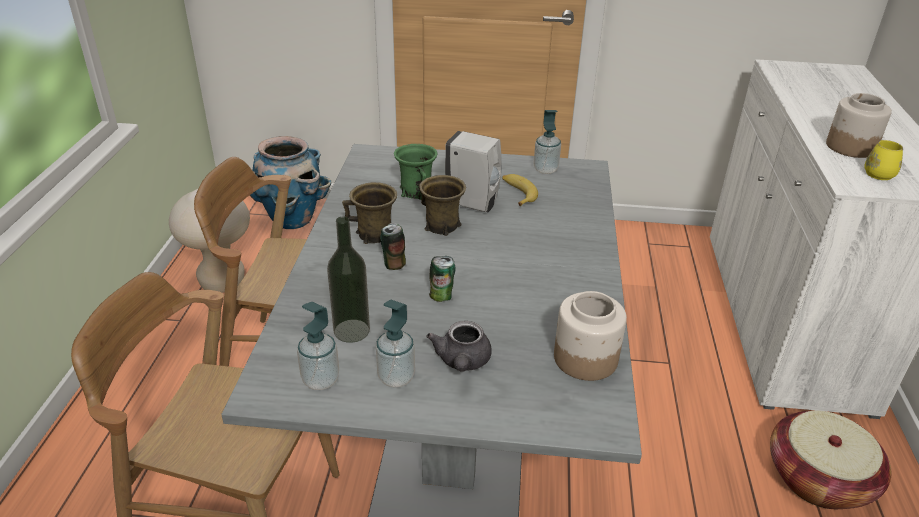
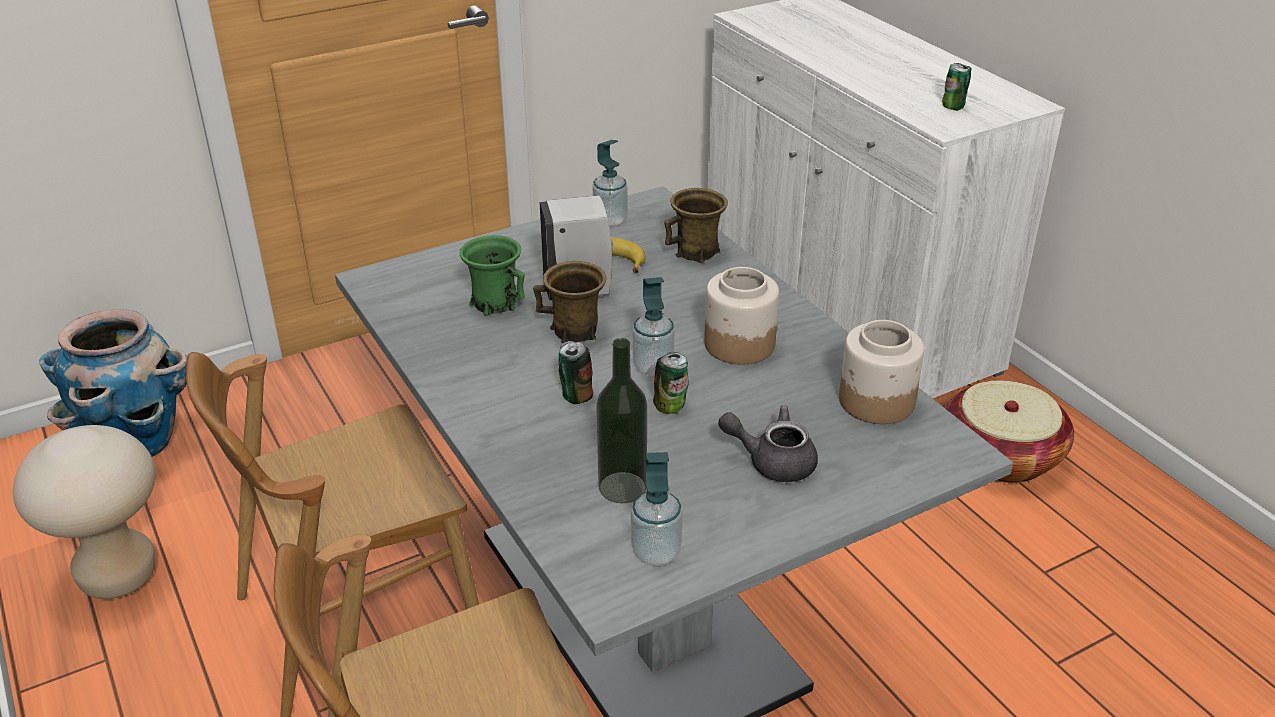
camera: 35 degrees left, 0 degrees up
brown mug [342,182,397,244] -> brown mug moved to [664,188,728,263]
soap dispenser [376,300,415,387] -> soap dispenser moved to [633,277,675,376]
grey teapot [426,321,492,372] -> grey teapot turned 135 degrees clockwise [718,405,818,482]
jar [826,93,892,158] -> jar moved to [704,267,779,364]
yellow mug [864,140,903,180] -> can [942,63,972,111]

